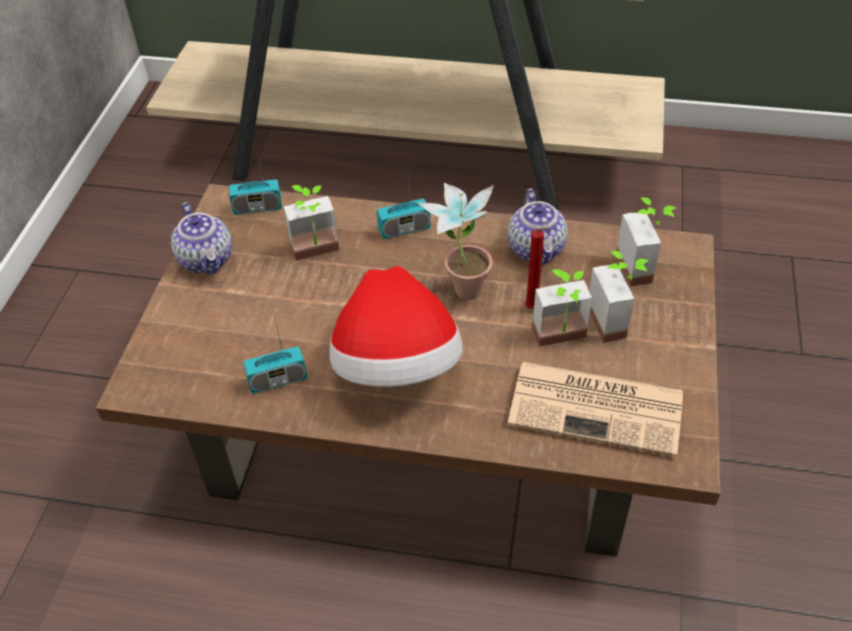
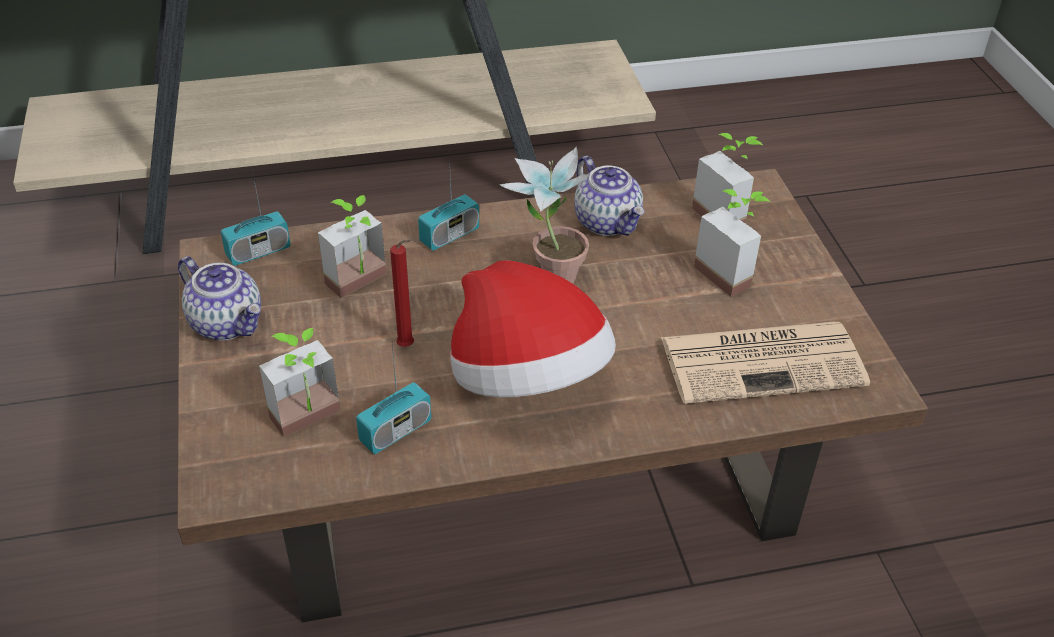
camera: 25 degrees left, 5 degrees down
red candle [525,228,550,309] -> red candle moved to [390,239,414,347]
potted plant [532,269,592,347] -> potted plant moved to [259,328,340,437]

